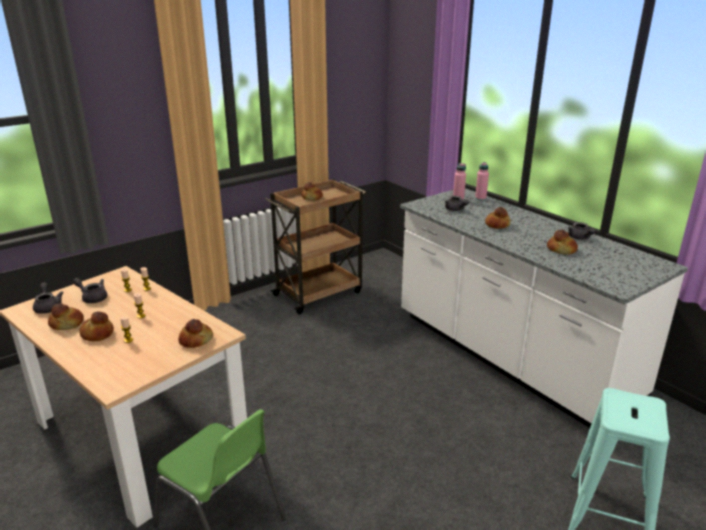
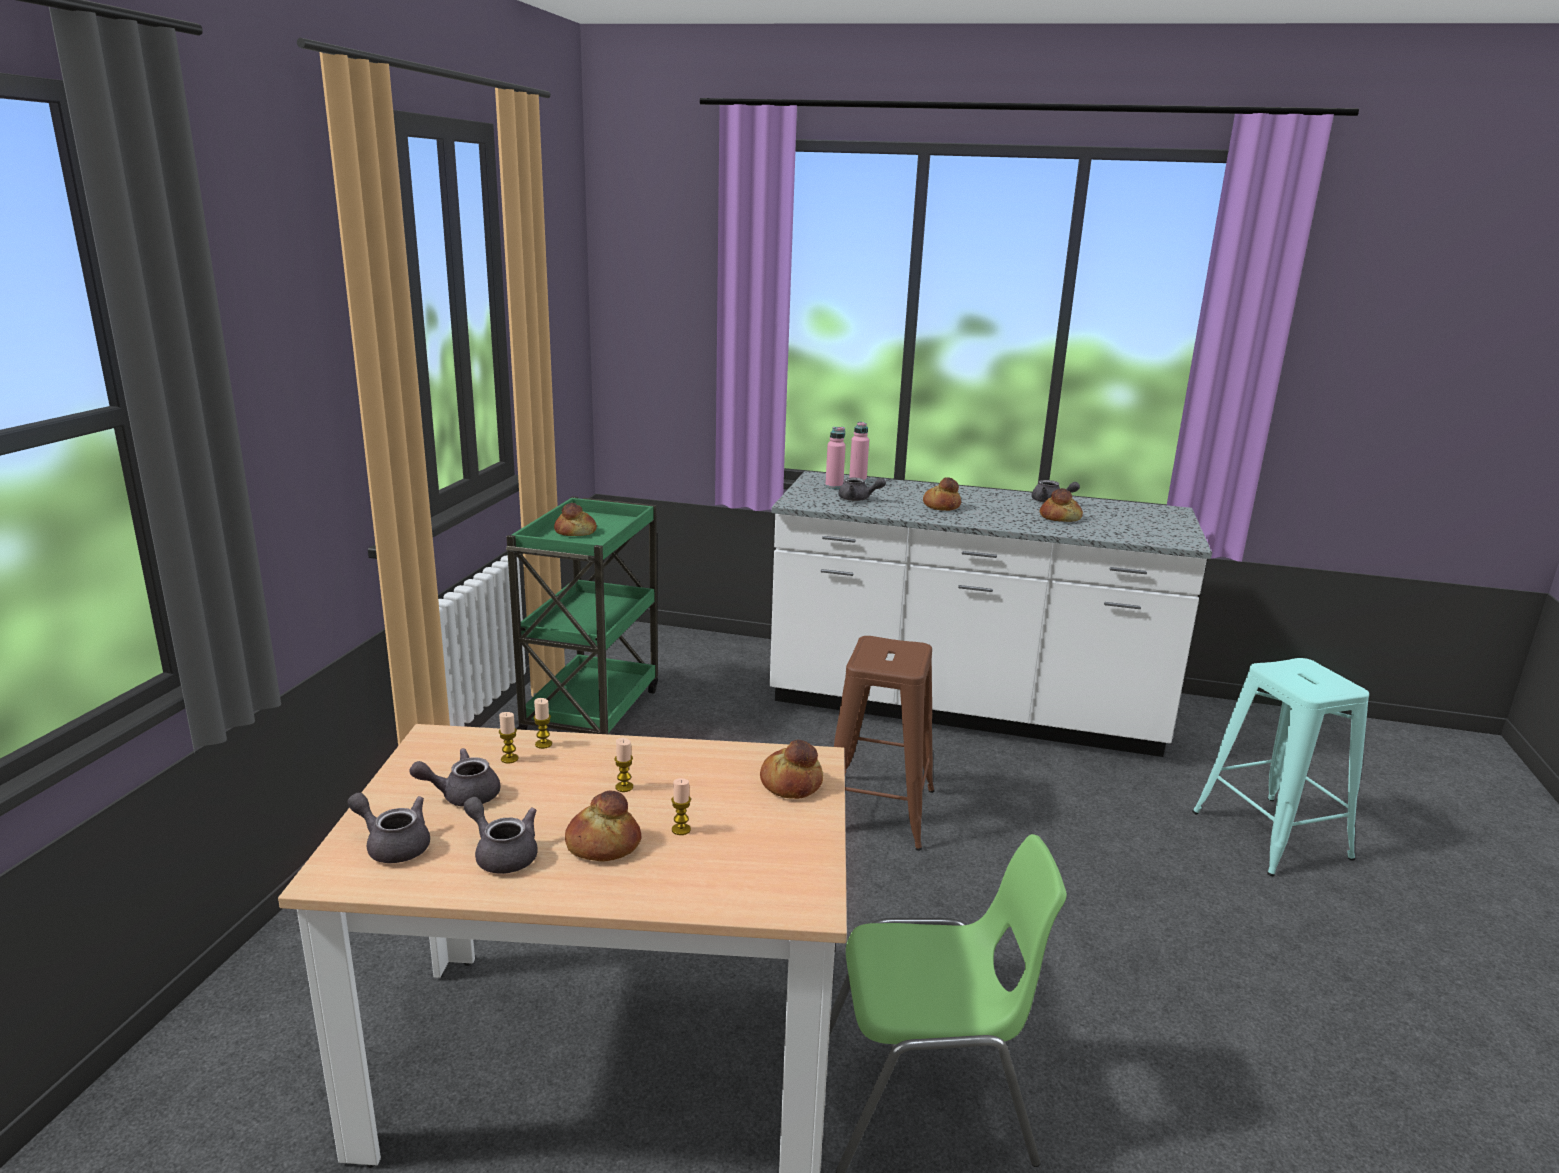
camera: 40 degrees left, 5 degrees down
bread [48,303,84,330] -> grey teapot [464,797,538,874]
brown cart [265,179,367,314] -> green cart [506,496,658,734]
none -> brown stool [834,636,935,851]

